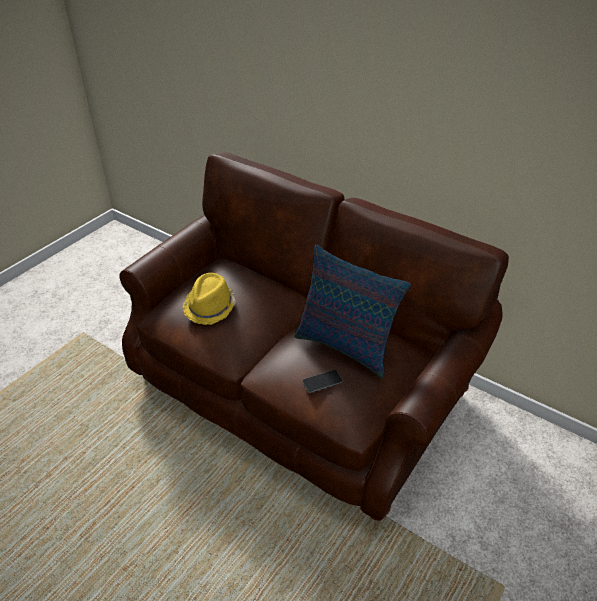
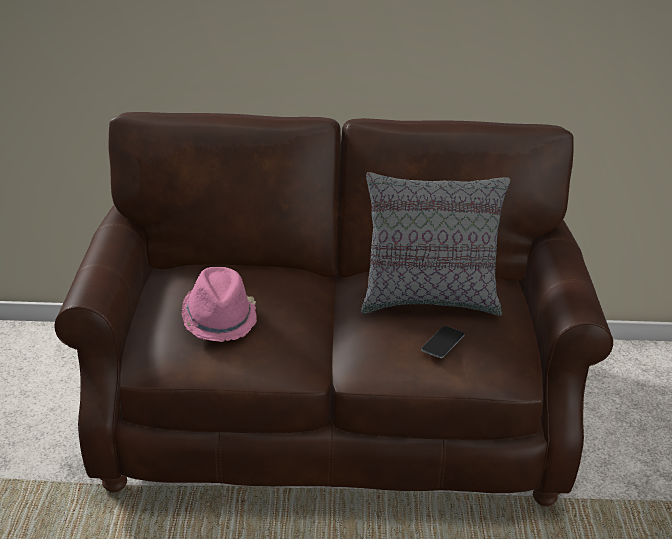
camera: 35 degrees left, 10 degrees down
yellow hat [183,273,236,325] -> pink hat [182,267,257,342]
blue pillow [294,245,411,379] -> grey pillow [361,172,510,316]

